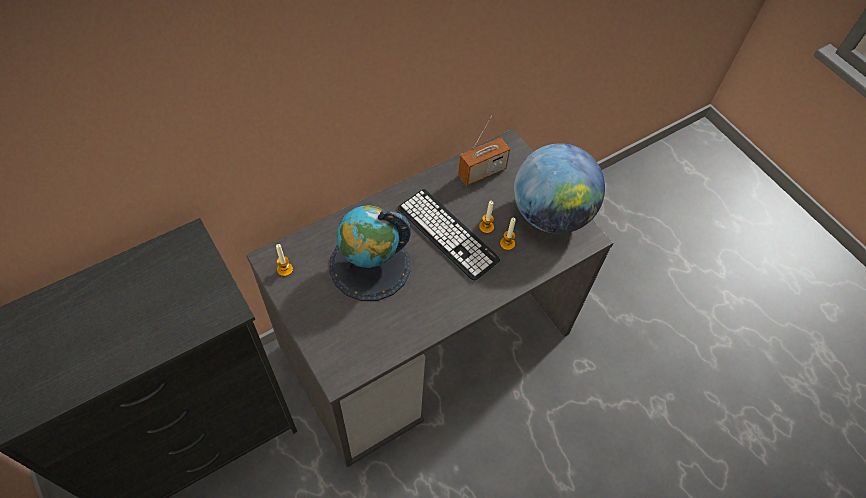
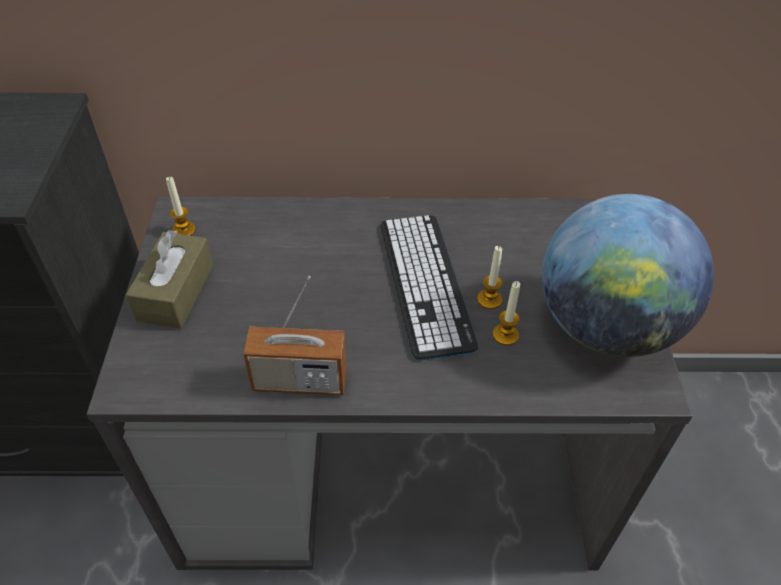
camera: 35 degrees right, 10 degrees down
globe [329,205,411,301] -> none
radio [458,116,510,186] -> radio moved to [243,276,347,395]
none -> brown tissue box [126,230,213,329]

